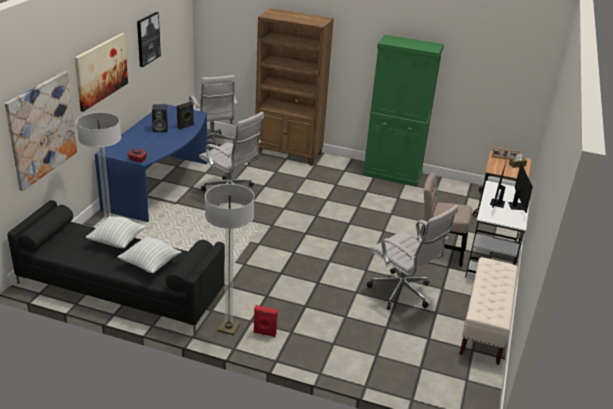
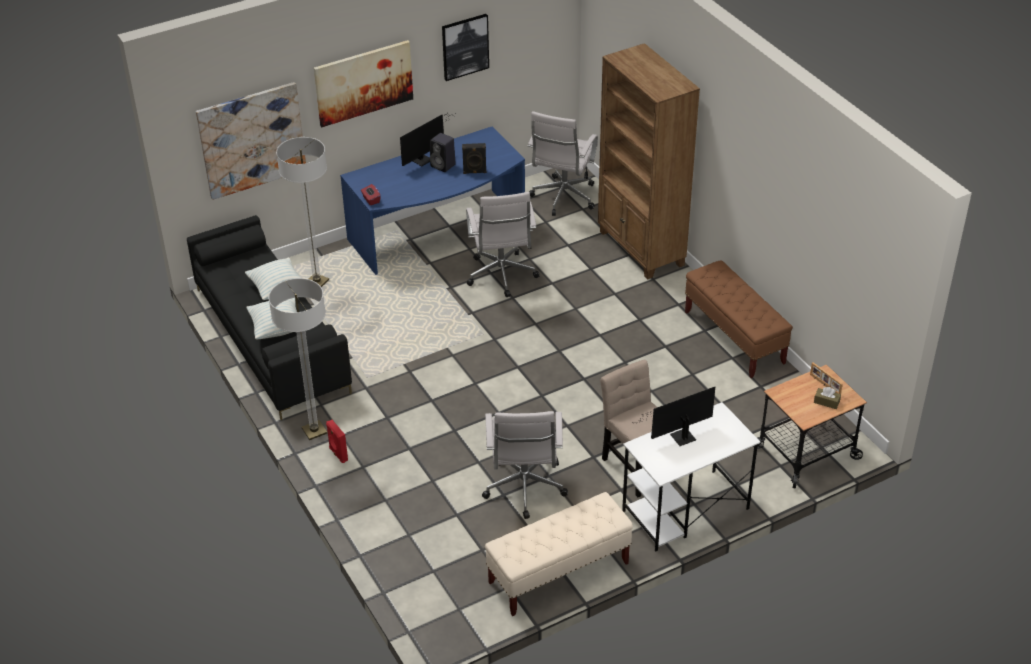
camera: 45 degrees right, 10 degrees up
green cabinet [362,35,444,187] -> brown bench [685,260,793,378]
monitor [508,161,533,213] -> monitor moved to [400,112,454,167]

